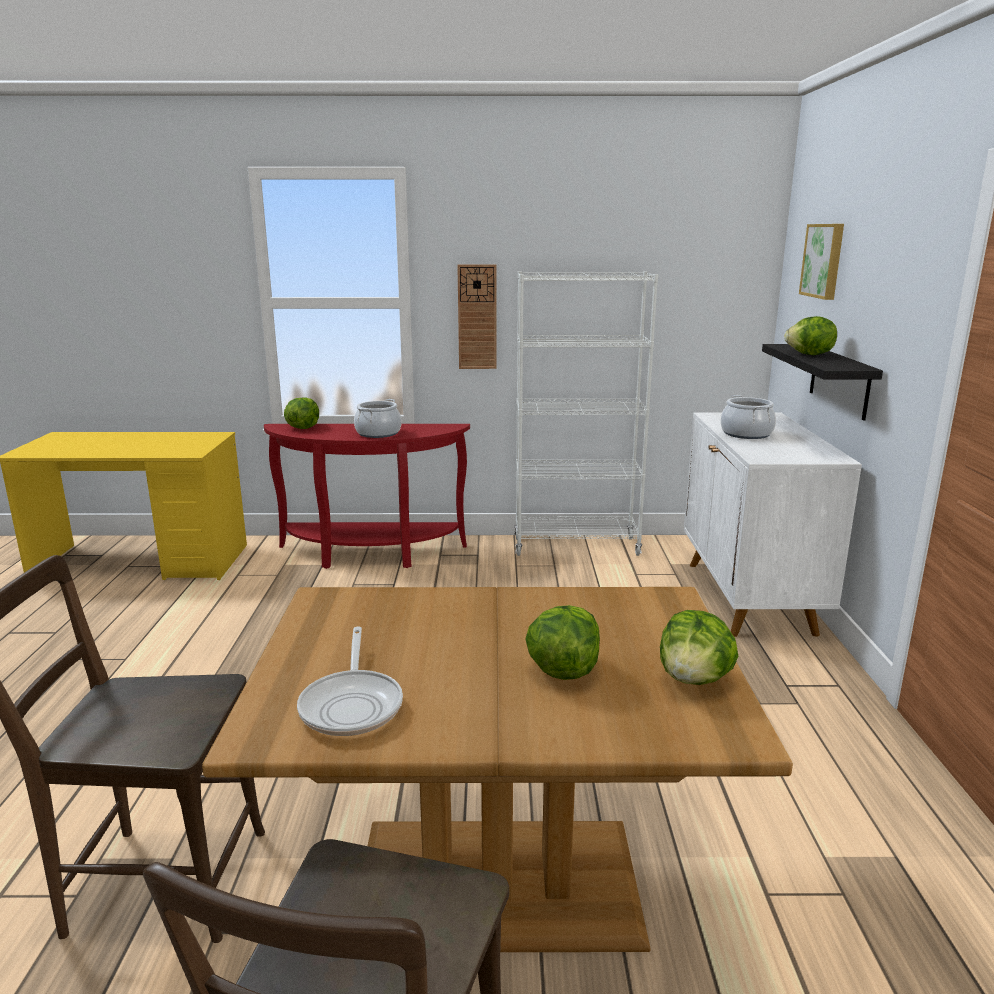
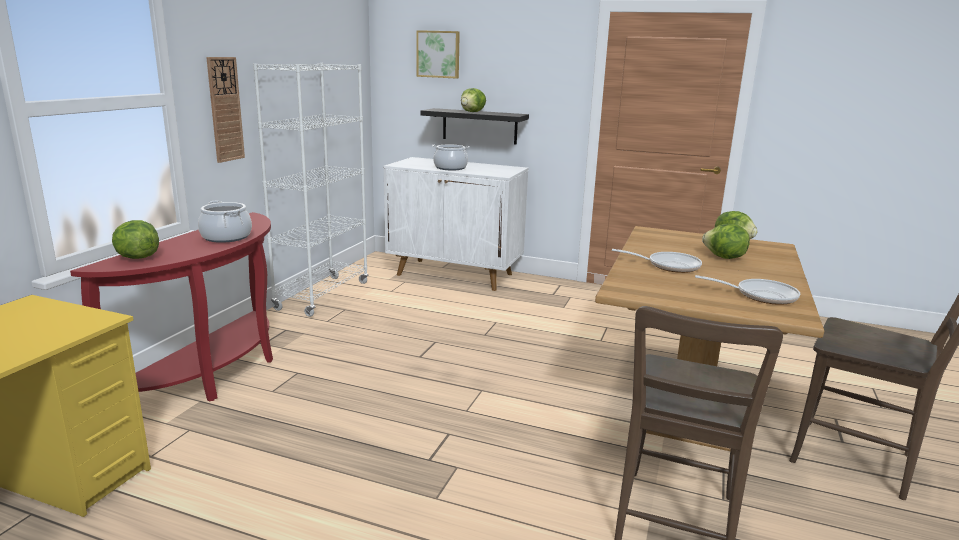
camera: 70 degrees left, 0 degrees up
none -> frying pan [612,249,702,273]

